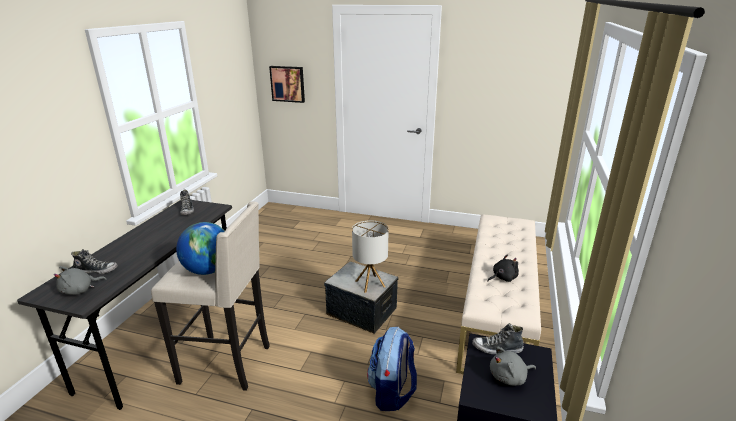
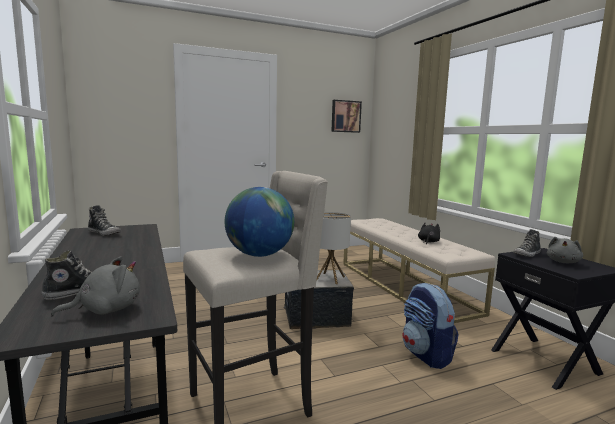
camera: 40 degrees left, 15 degrees down
grey plush toy [54,266,107,295] -> grey plush toy turned 135 degrees counterclockwise [51,256,140,317]
picture [269,66,305,103] -> picture moved to [331,100,362,133]

